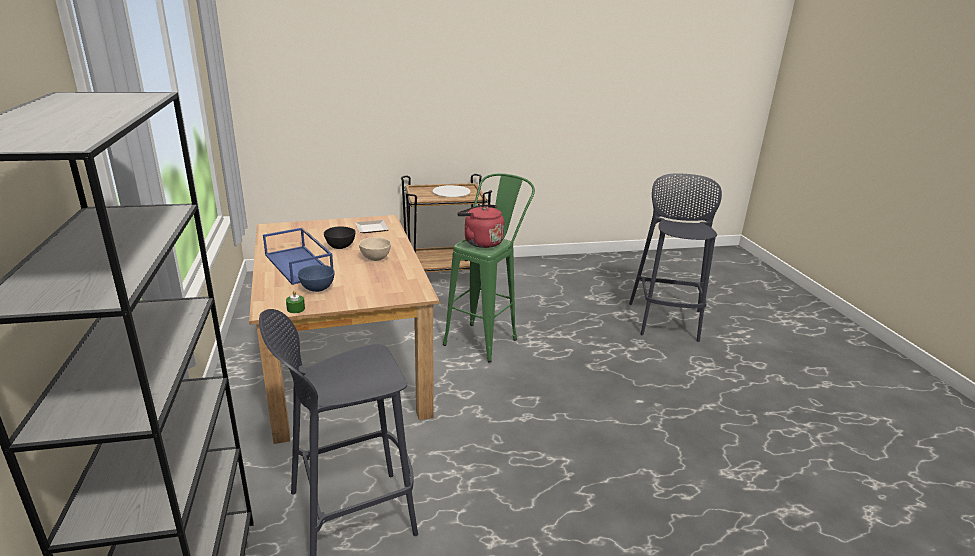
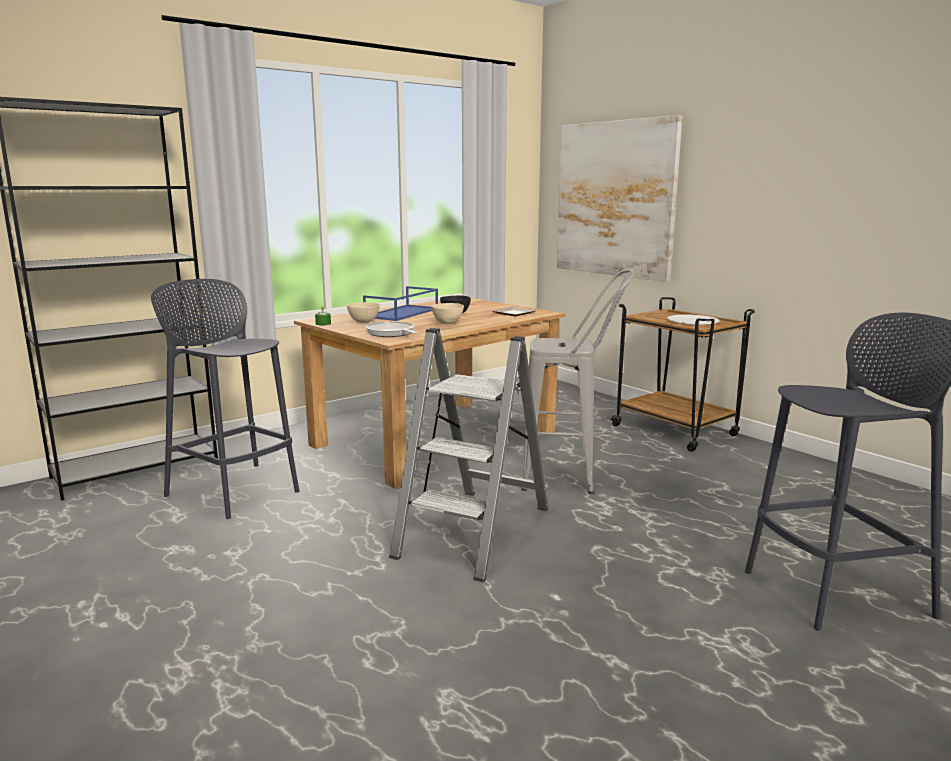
camera: 65 degrees right, 10 degrees down
blue bowl [298,265,335,292] -> beige bowl [347,302,380,323]
green stool [443,173,535,363] -> grey stool [522,269,634,494]
red kettle [457,205,504,248] -> none
none -> frying pan [366,322,418,337]
none -> grey step ladder [389,328,548,582]
none -> picture [557,115,682,282]

